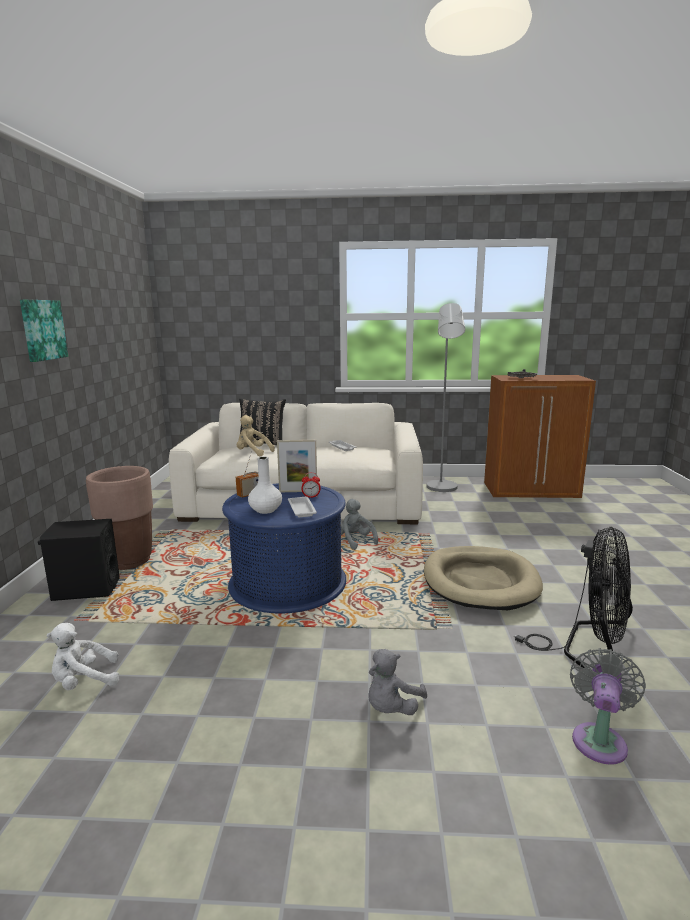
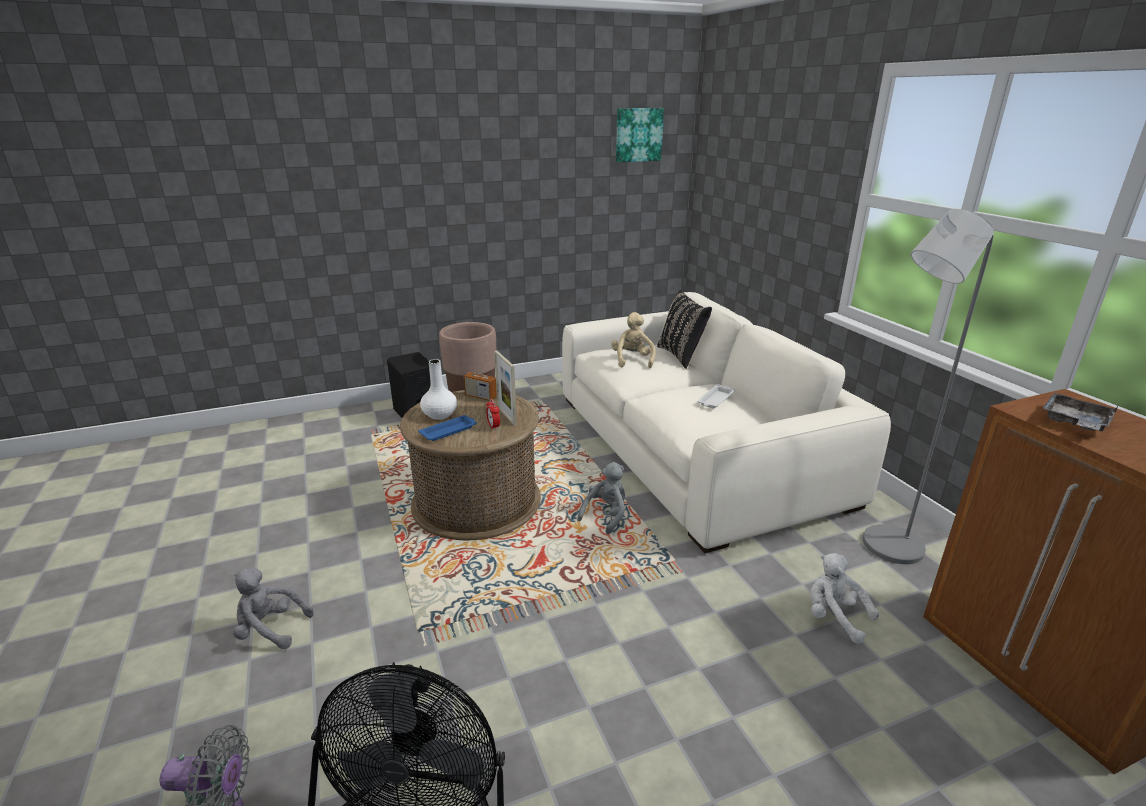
camera: 65 degrees right, 10 degrees up
picture [20,300,68,362] -> picture moved to [616,108,664,162]
white plush toy [47,623,119,690] -> white plush toy moved to [811,553,879,644]
blue coffee table [222,483,346,613] -> brown coffee table [400,390,541,540]
white tray [288,497,317,517] -> blue tray [418,415,477,441]
beige dog bed [424,546,543,610] -> none

